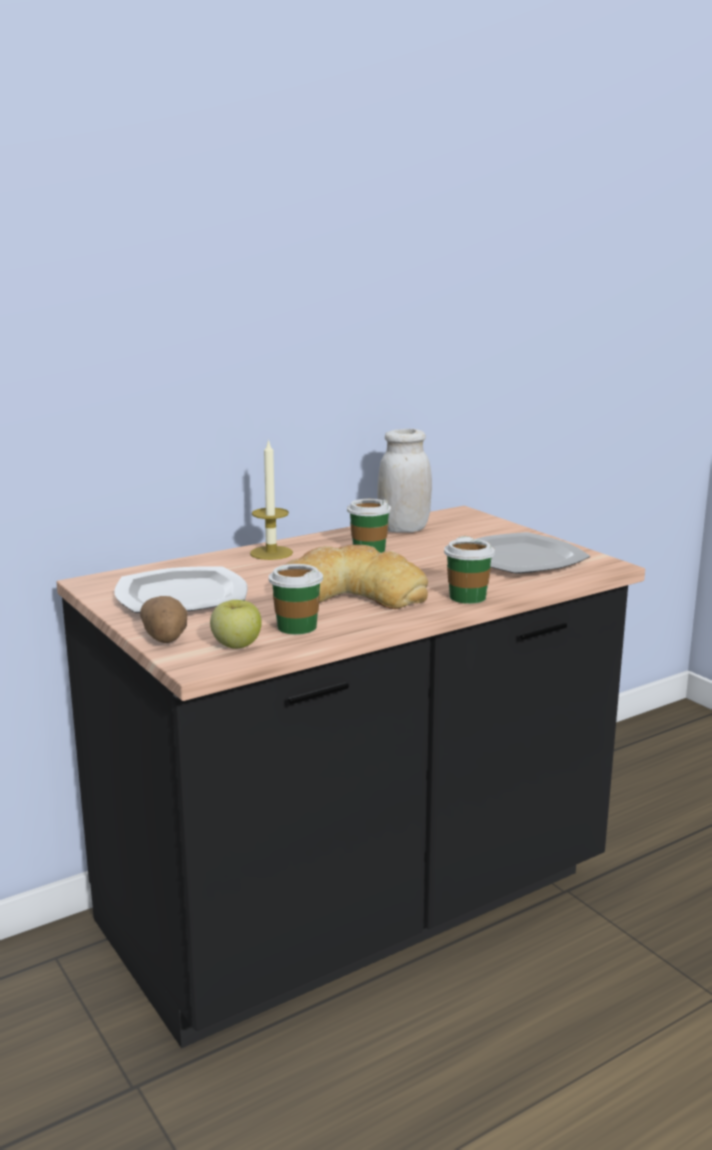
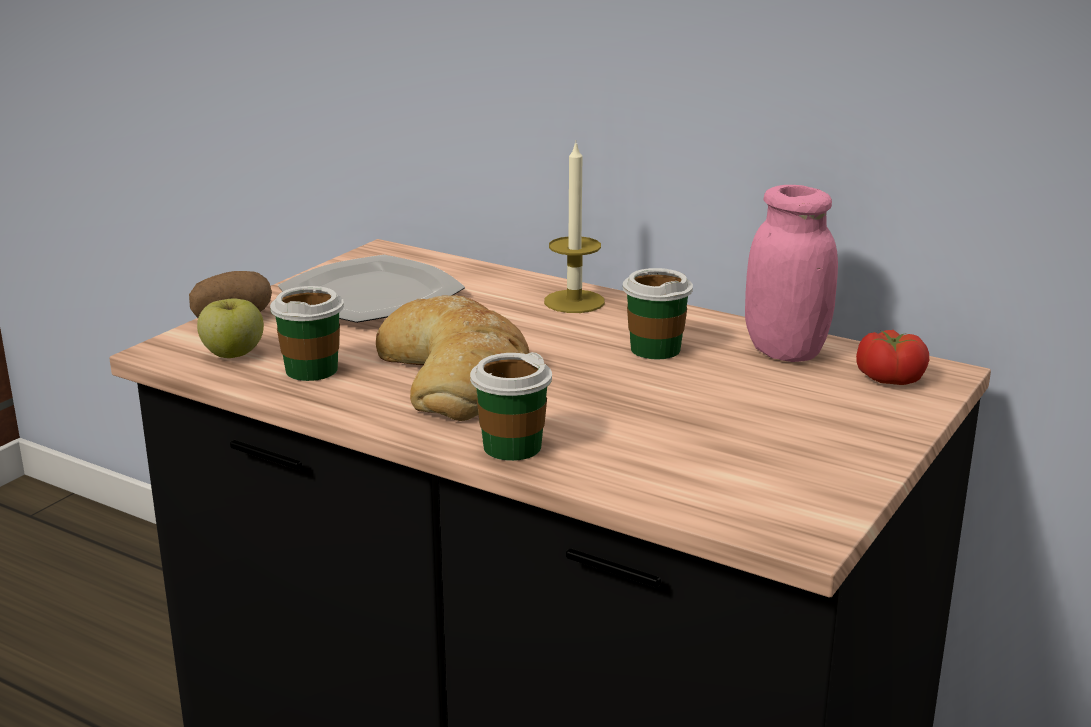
camera: 65 degrees right, 5 degrees up
white jar [377,429,432,533] -> pink jar [745,185,838,362]
plate [477,532,590,574] -> none
none -> tomato [856,330,929,385]

